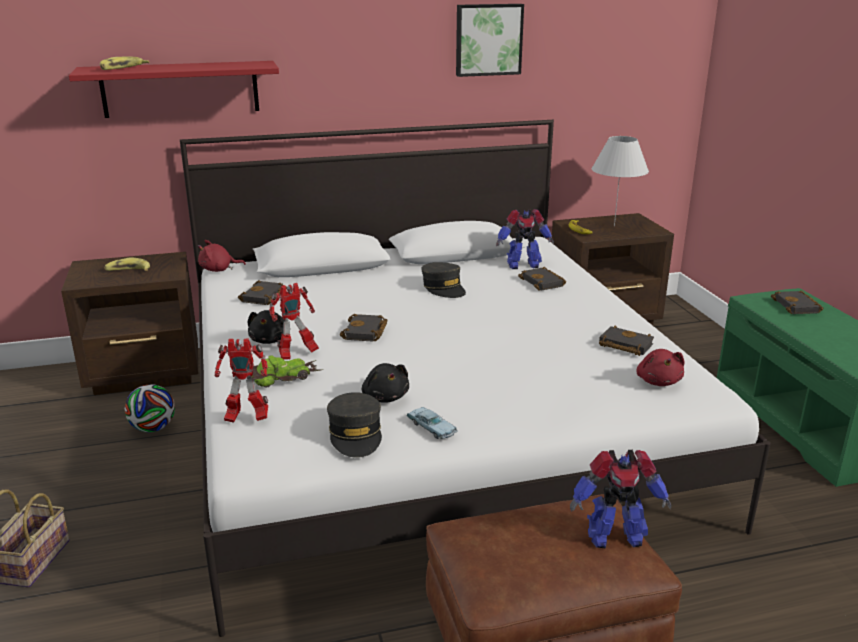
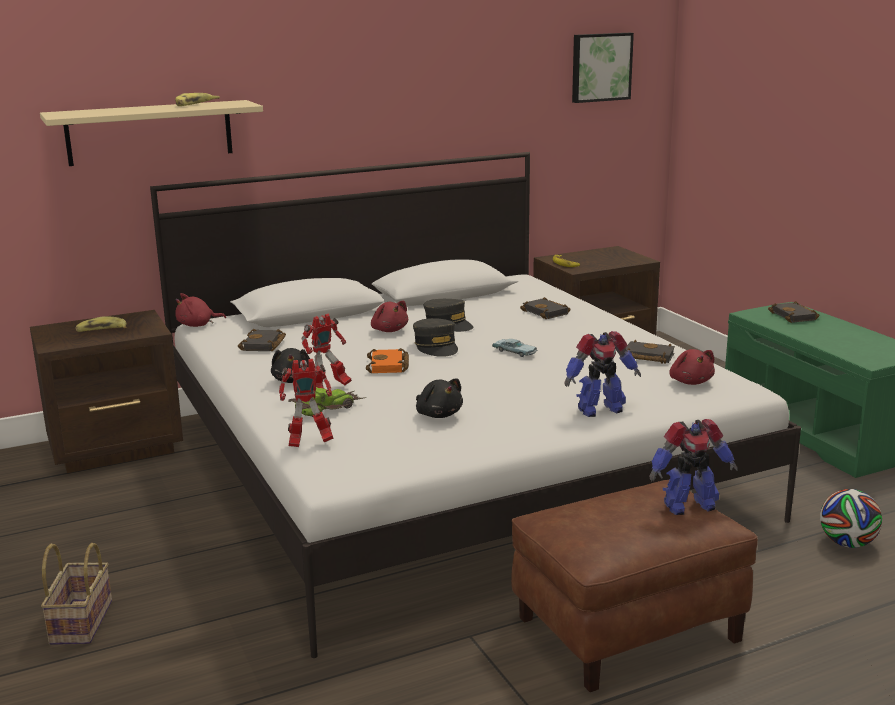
camera: 10 degrees left, 5 degrees down
red shelf [69,61,279,118] -> beige shelf [40,100,263,166]
banana [100,56,150,70] -> banana moved to [175,93,220,106]
football [125,384,175,432] -> football moved to [820,489,882,548]
grey cap [327,392,382,457] -> grey cap moved to [413,318,458,357]
black book [340,314,388,341] -> orange book [366,348,409,373]
blue toy car [407,407,458,439] -> blue toy car moved to [492,339,537,357]
picture [456,4,524,77] -> picture moved to [572,33,634,103]
toy robot [496,209,554,269] -> toy robot moved to [564,331,641,417]
white table lamp [591,136,649,226] -> none
none -> red plush toy [371,301,408,332]

